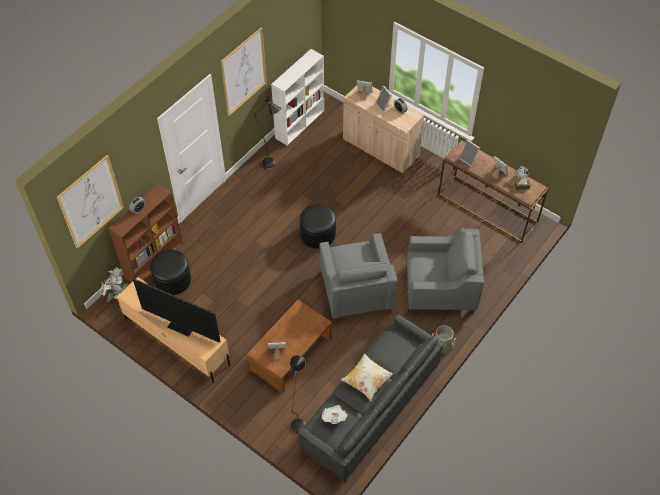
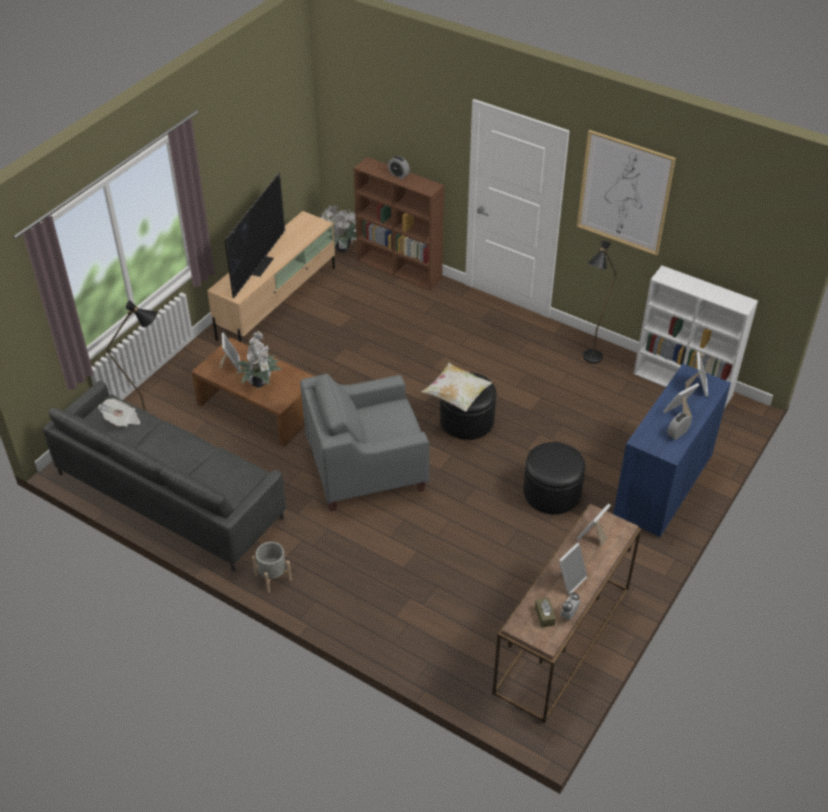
camera: 85 degrees right, 10 degrees down
picture [57,155,124,249] -> none
black ottoman [150,250,191,295] -> black ottoman moved to [523,442,585,515]
pillow [341,353,393,401] -> pillow moved to [421,363,493,412]
beige cabinet [343,85,424,173] -> blue cabinet [613,364,731,538]
grey armchair [407,228,484,314] -> none
none -> potted plant [232,331,281,388]

